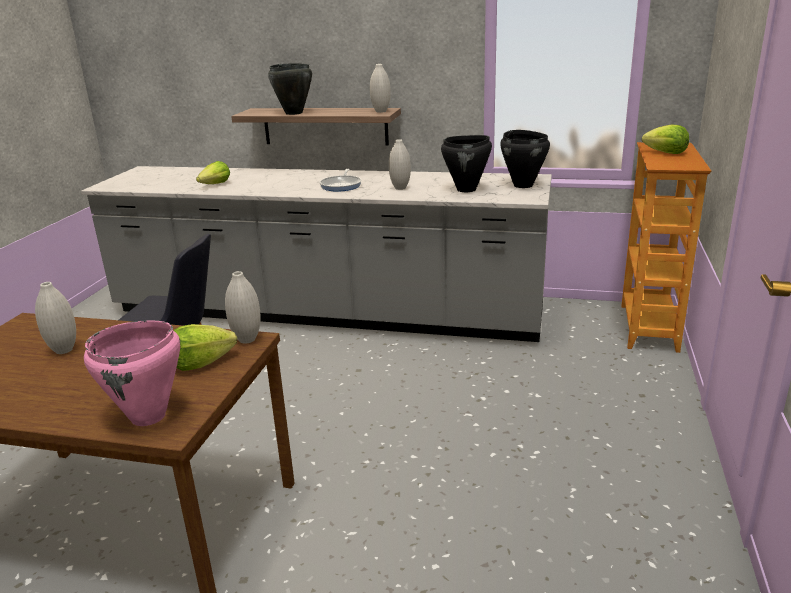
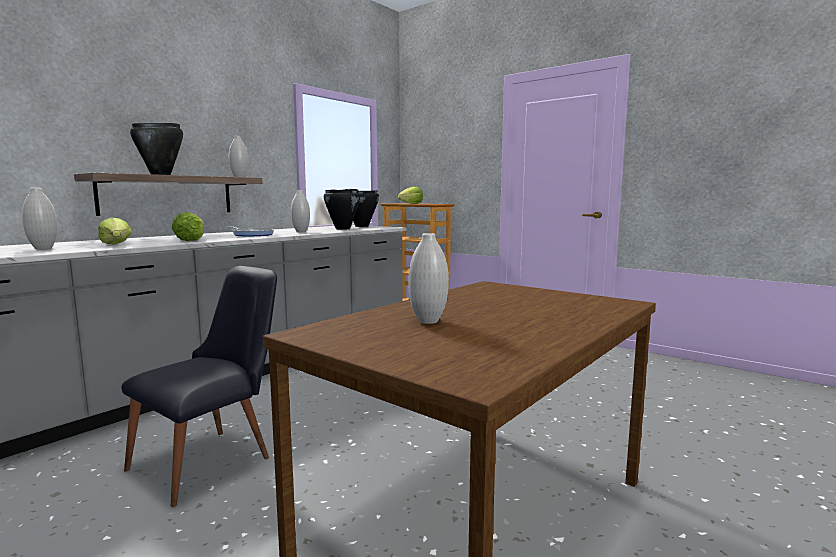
camera: 65 degrees left, 15 degrees down
pink cooking pot [84,321,180,426] -> none
lettuce [174,324,237,371] -> lettuce moved to [172,212,204,241]
white vase [225,271,261,344] -> white vase moved to [22,188,57,249]

